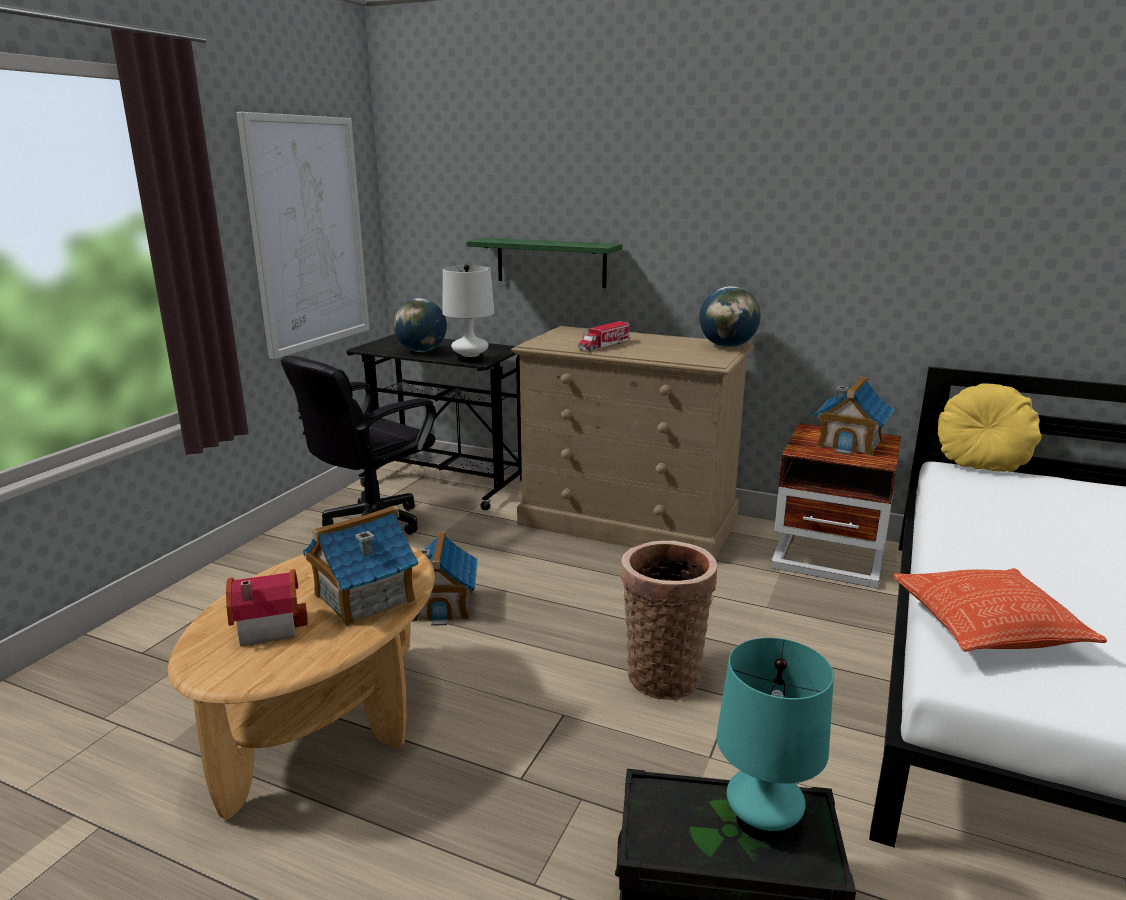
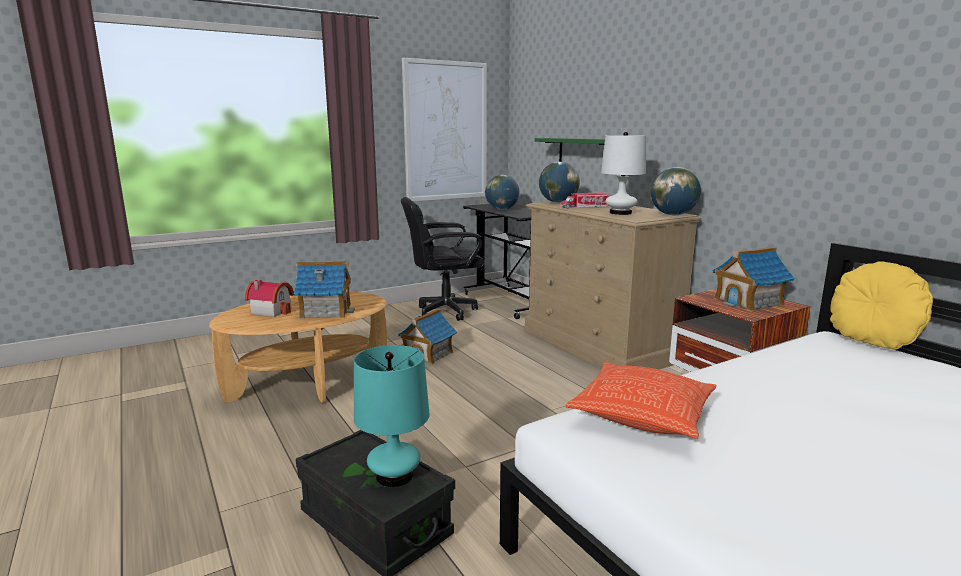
camera: 35 degrees right, 5 degrees down
white table lamp [442,265,495,363] -> white table lamp moved to [601,132,646,215]
basket [621,541,717,700] -> none
none -> globe [539,162,580,203]

